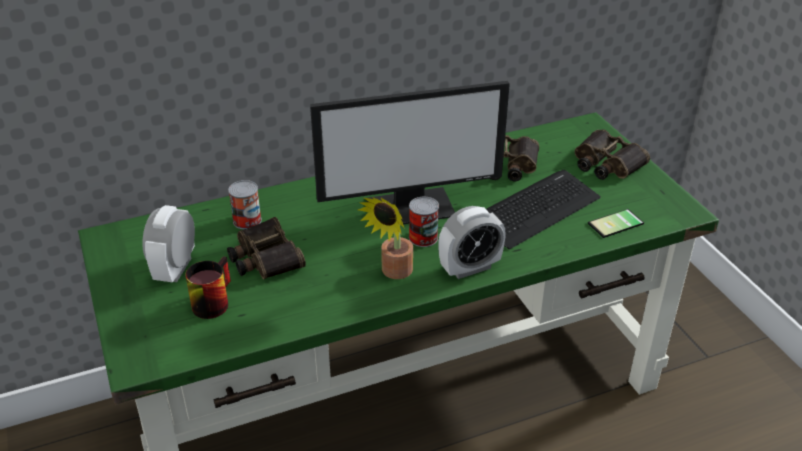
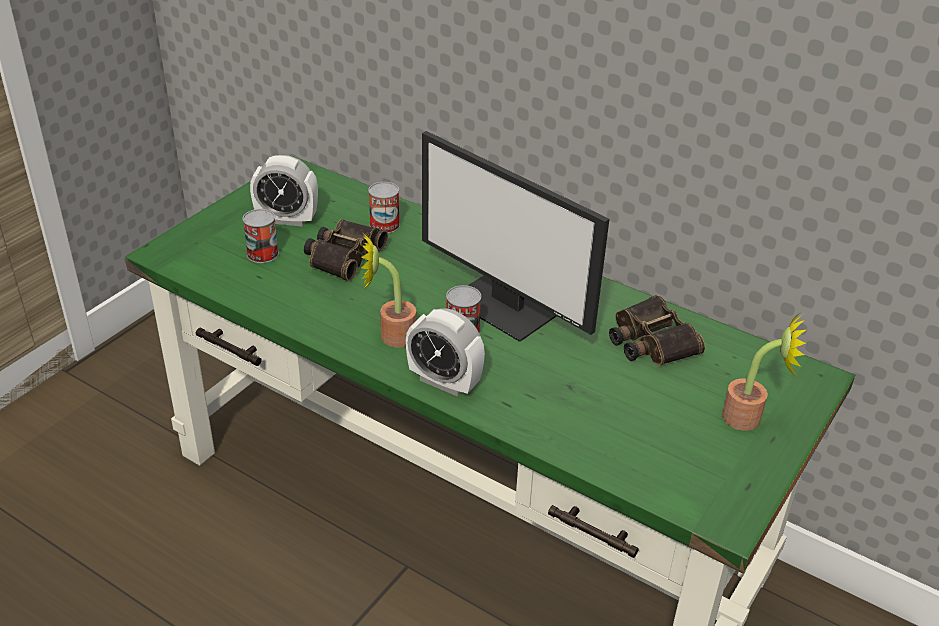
camera: 55 degrees right, 0 degrees up
alarm clock [143,205,195,282] -> alarm clock turned 150 degrees counterclockwise [250,155,318,227]
mug [185,257,231,319] -> can [243,209,279,263]
keyboard [486,170,601,250] -> none
binoculars [575,129,650,180] -> potted plant [722,312,806,431]
phone [588,209,644,238] -> none

